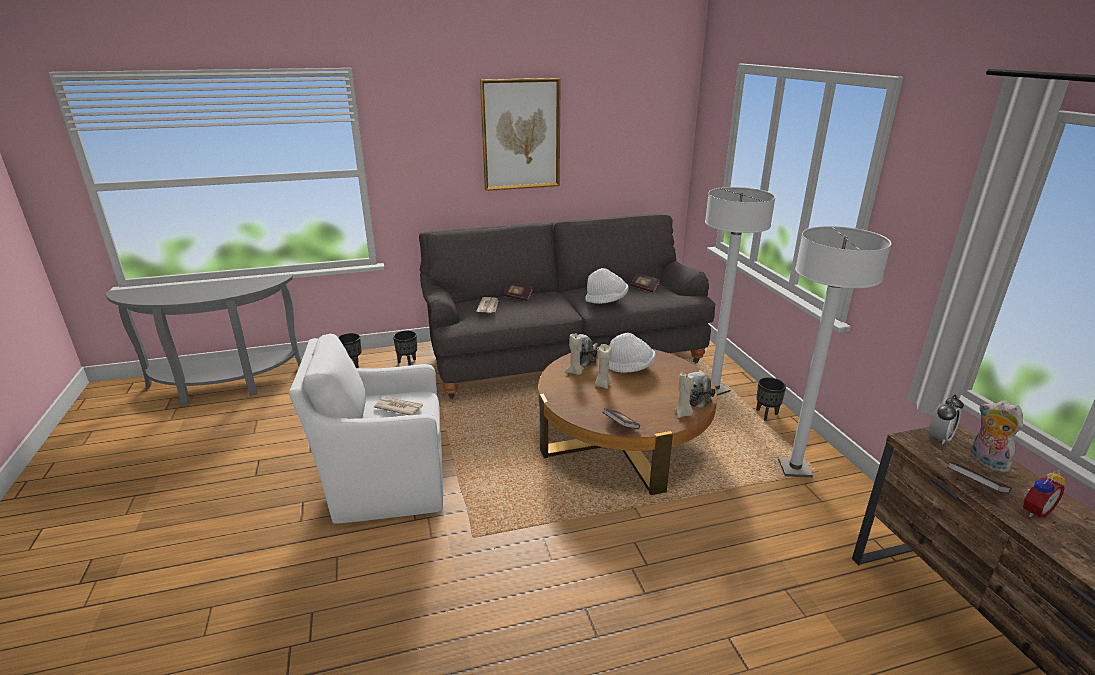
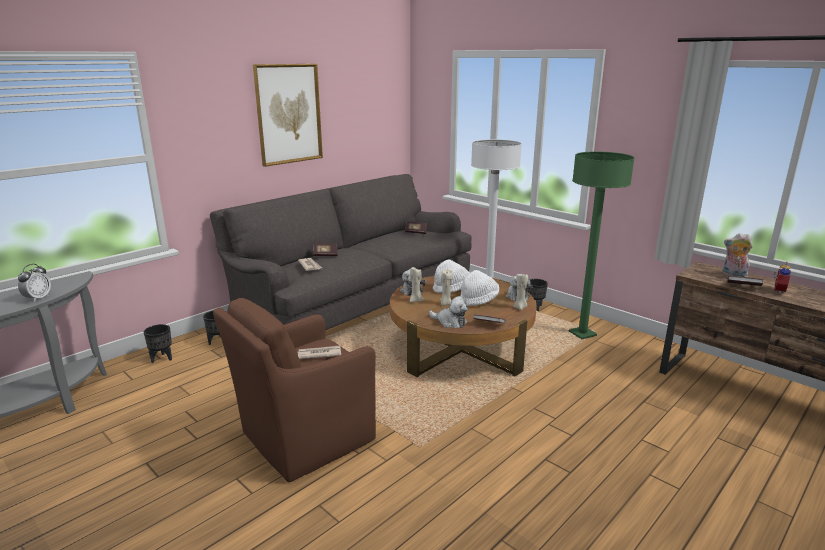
camera: 30 degrees left, 5 degrees down
white armchair [289,334,443,524] -> brown armchair [213,298,376,482]
white hat [585,268,629,304] -> white hat moved to [461,270,499,306]
white floor lamp [778,226,891,478] -> green floor lamp [569,151,635,339]
alarm clock [929,395,964,445] -> alarm clock moved to [18,264,51,302]
none -> plush toy [429,296,468,328]

